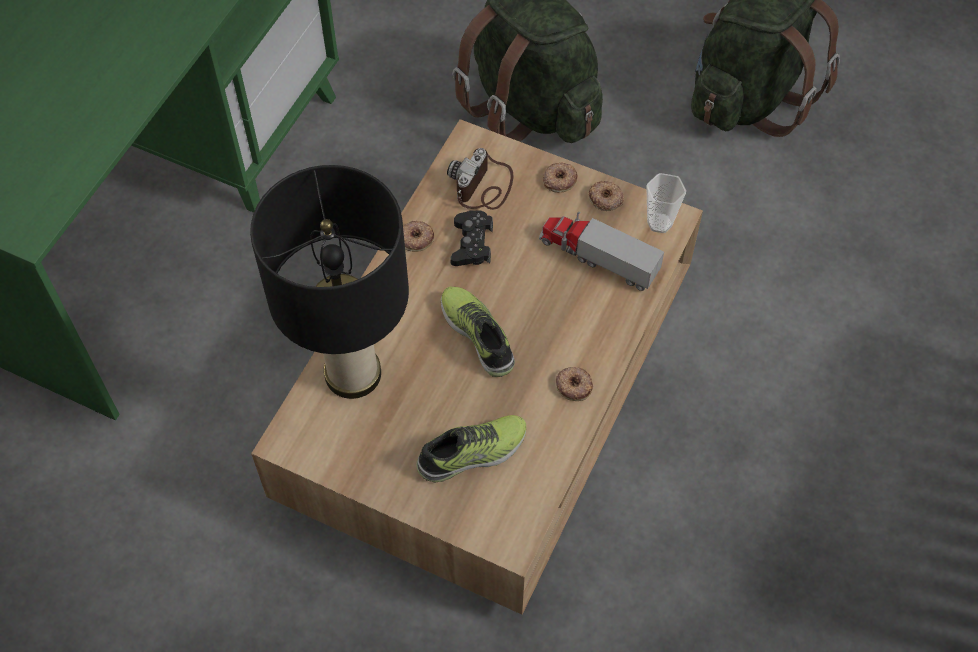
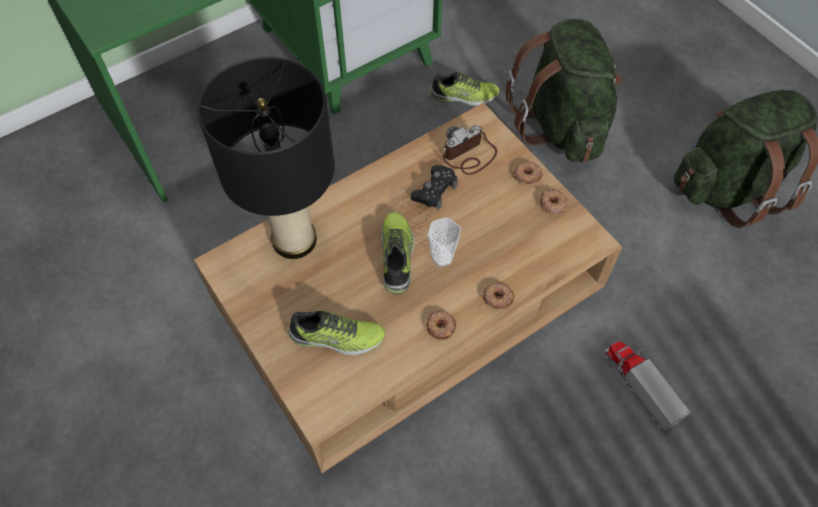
camera: 30 degrees right, 0 degrees up
donut [403,221,434,252] -> donut moved to [482,282,514,310]
toy truck [539,212,664,291] -> toy truck moved to [604,341,690,431]
cup [646,173,686,233] -> cup moved to [428,217,461,267]
none -> shoe [430,72,499,106]

